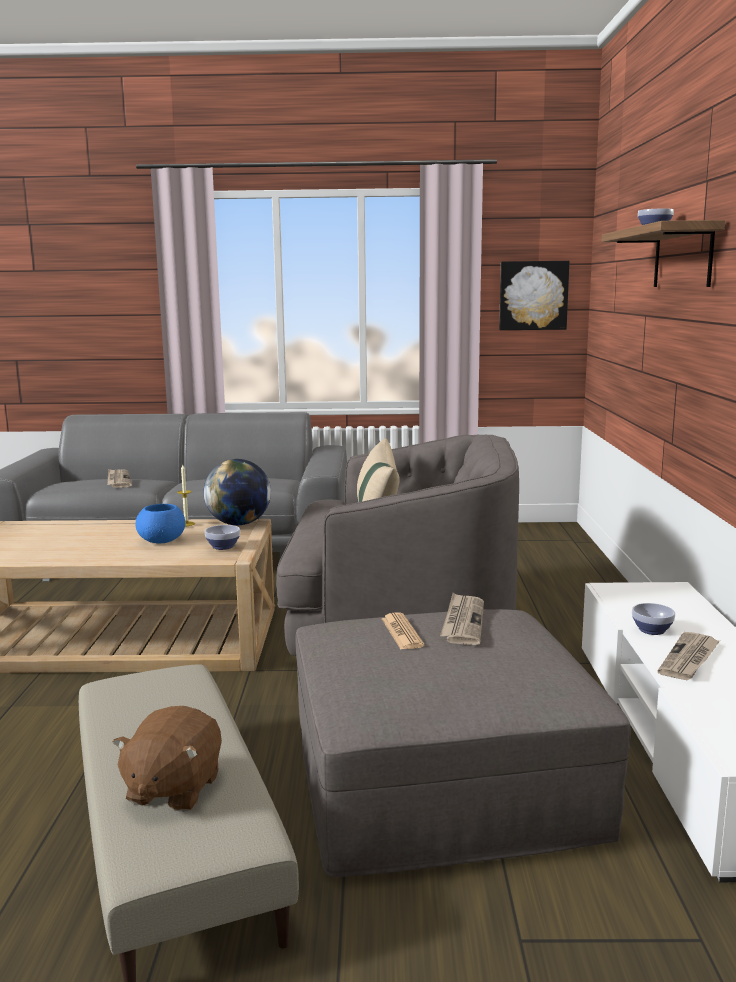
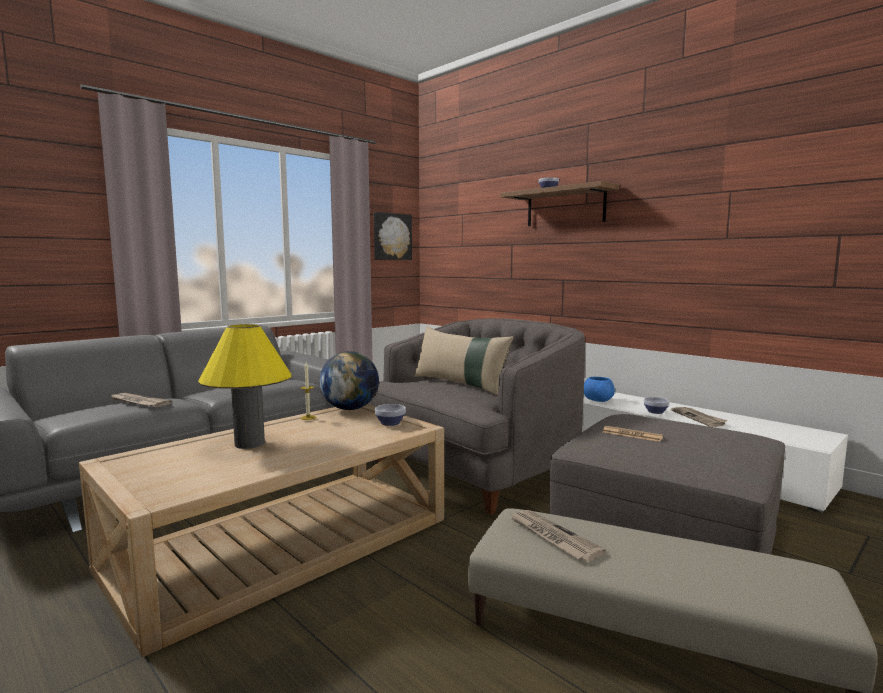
camera: 45 degrees left, 5 degrees down
brown plush toy [113,706,222,812] -> none
blue bowl [135,504,185,543] -> blue bowl moved to [584,377,615,402]
newspaper [440,593,484,645] -> newspaper moved to [510,510,607,562]
none -> yellow table lamp [198,324,291,449]

